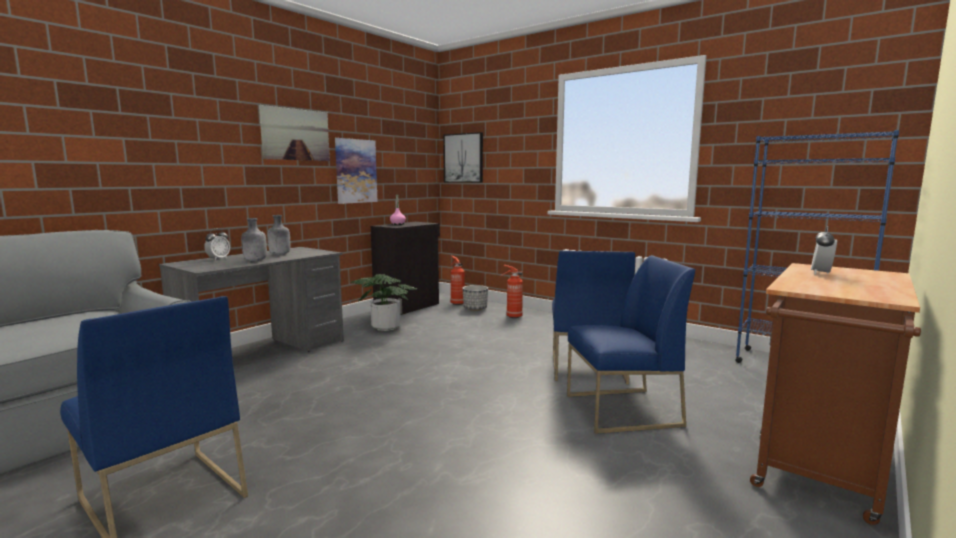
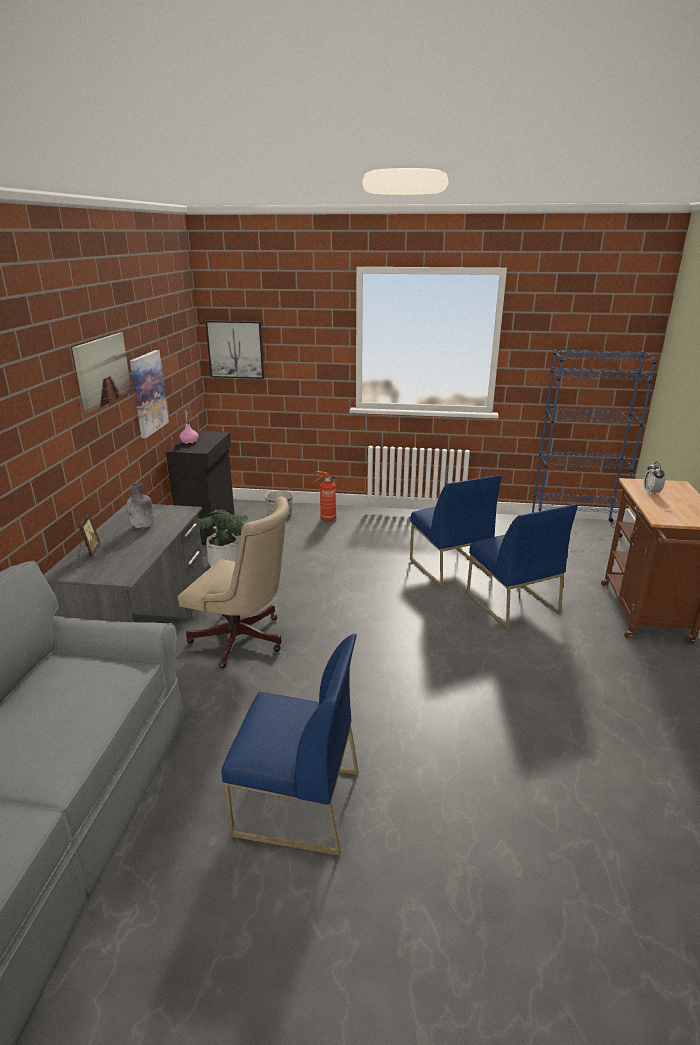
camera: 30 degrees left, 15 degrees up
alarm clock [204,229,230,260] -> picture frame [78,513,101,557]
grey bottle [241,218,267,261] -> none
fire extinguisher [451,256,465,305] -> none
blue chair [567,255,696,434] -> blue chair turned 105 degrees clockwise [467,504,578,629]
none -> beige office chair [178,497,289,669]

